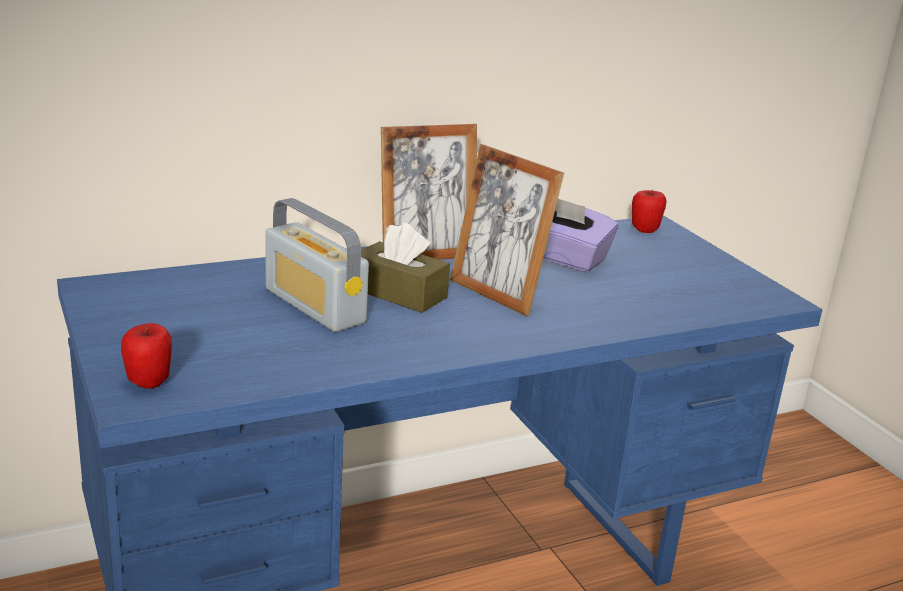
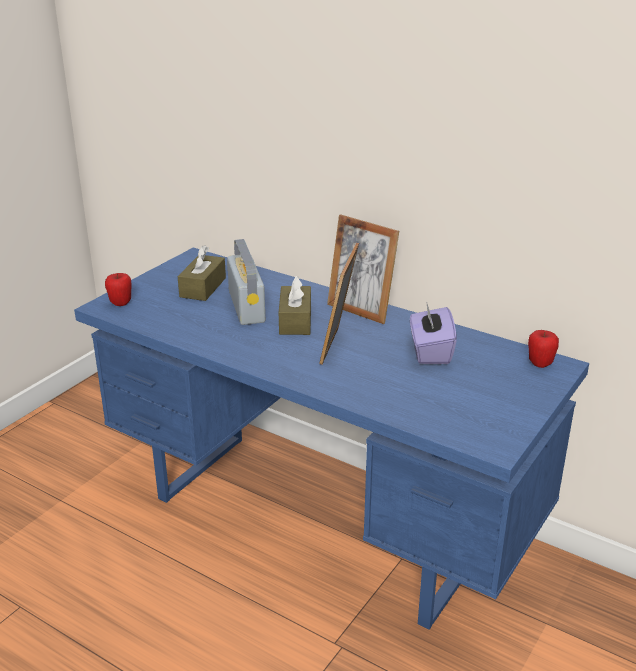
camera: 60 degrees right, 5 degrees up
radio [265,198,369,332] -> radio turned 150 degrees clockwise [227,239,265,325]
none -> brown tissue box [178,246,226,301]

